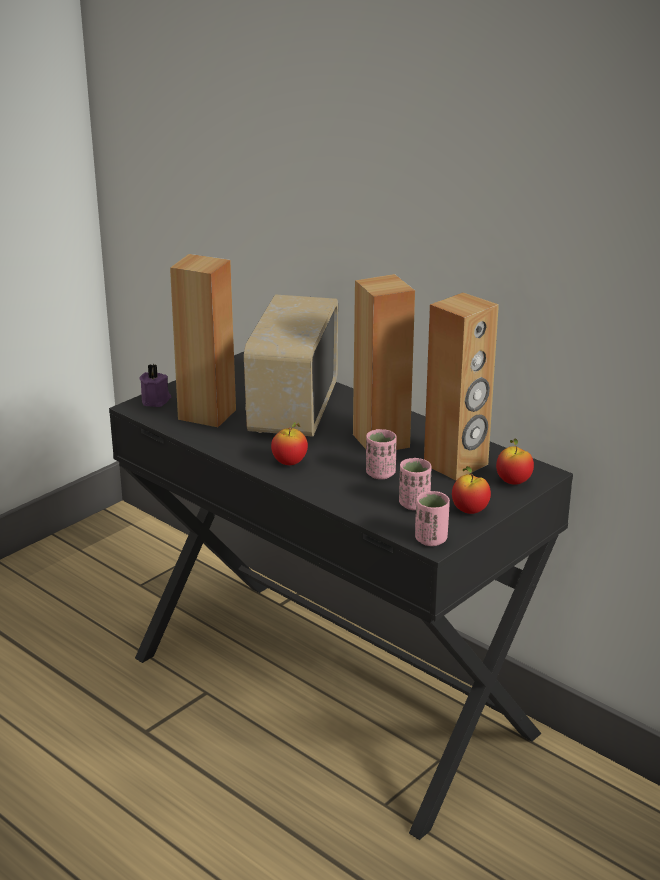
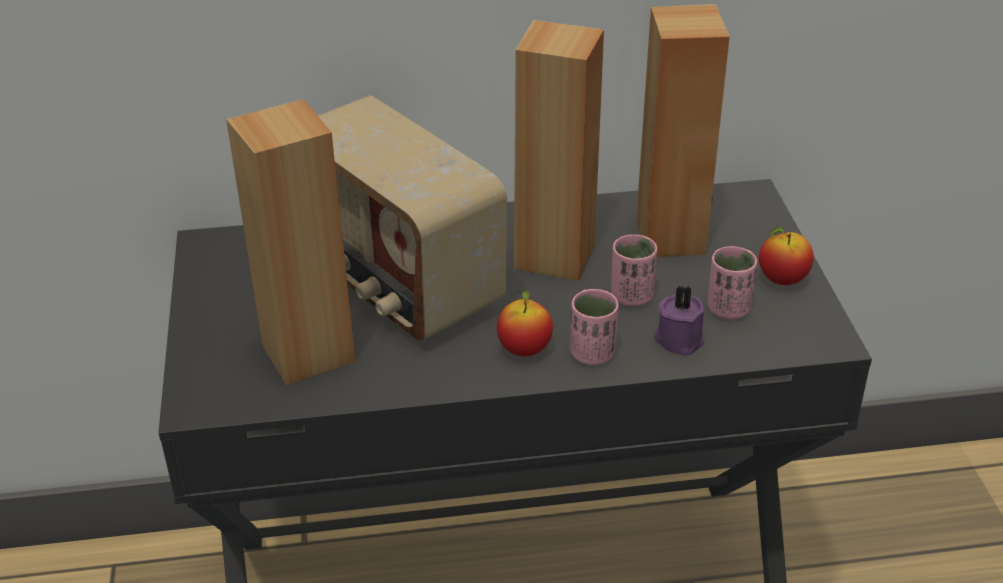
camera: 50 degrees left, 10 degrees up
purple candle [139,364,171,407] -> purple candle moved to [654,285,704,356]
pink cup [415,491,450,546] -> pink cup moved to [570,289,619,365]
apple [496,439,534,485] -> none

